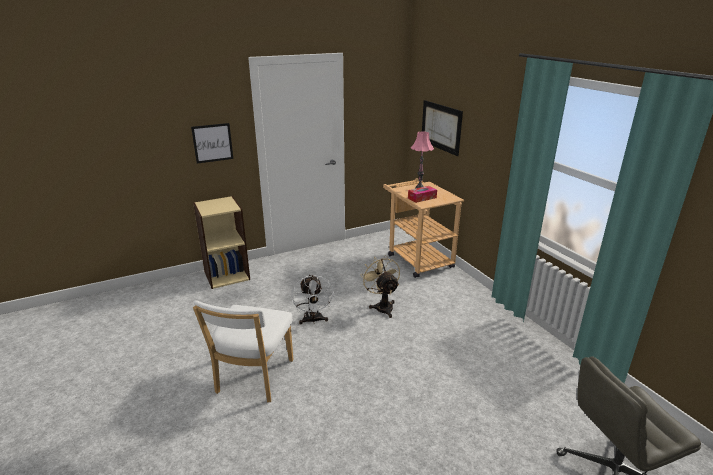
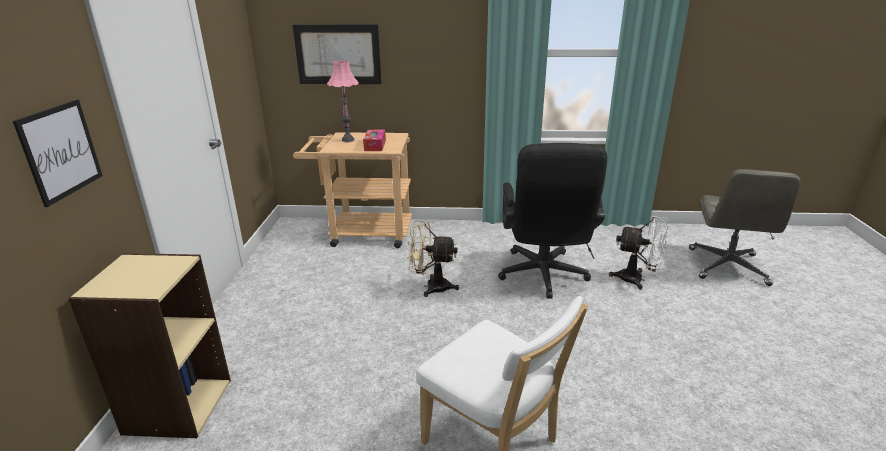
camera: 60 degrees left, 0 degrees up
white fan [291,274,335,325] -> white fan moved to [609,216,668,290]
none -> black office chair [498,143,607,299]

